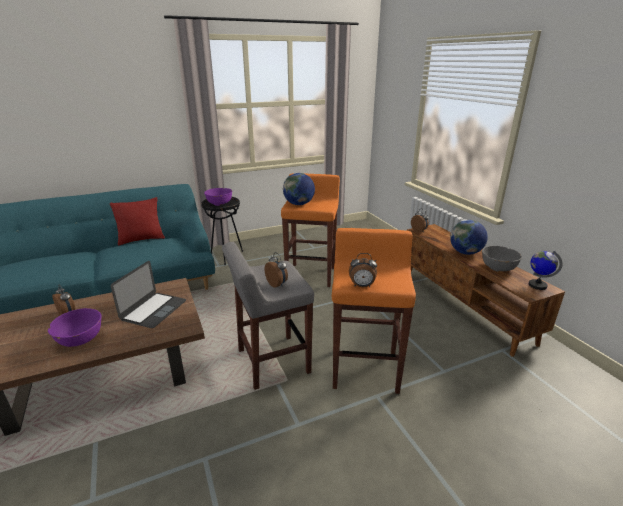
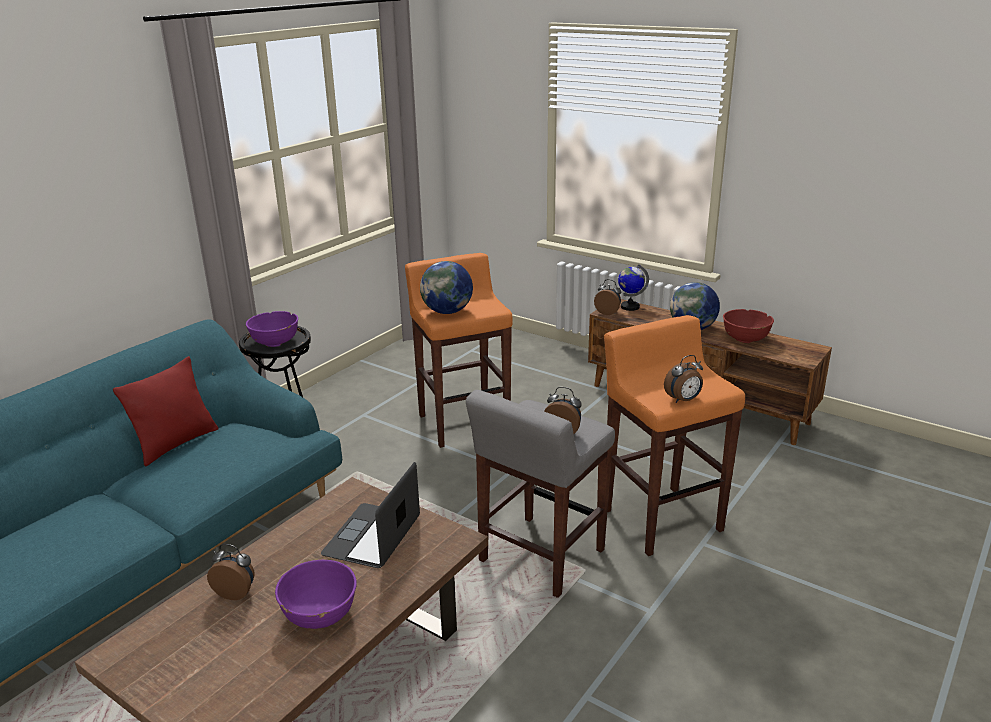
camera: 30 degrees left, 0 degrees up
laptop [111,261,186,328] -> laptop turned 150 degrees counterclockwise [321,462,420,568]
grey bowl [482,246,522,272] -> red bowl [723,309,774,343]
globe [529,251,563,290] -> globe moved to [618,265,649,311]

